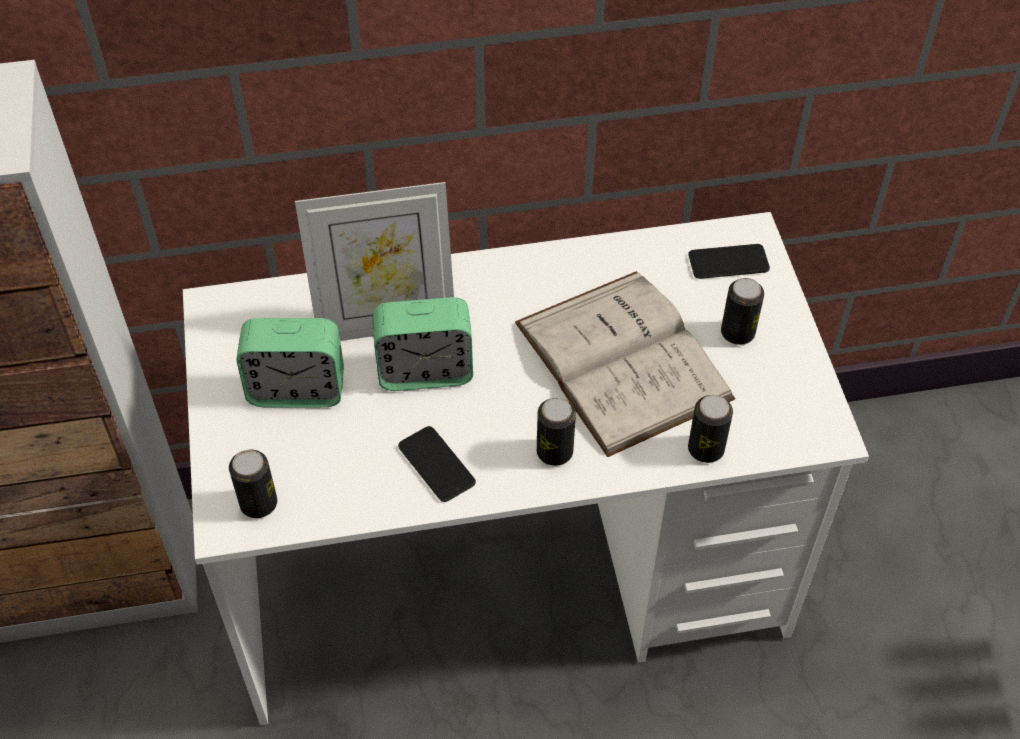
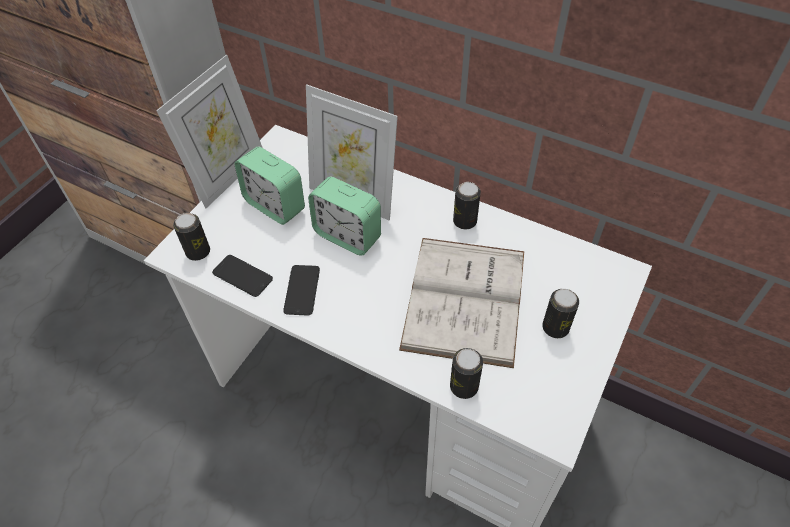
camera: 40 degrees right, 0 degrees up
can [537,398,576,466] -> can moved to [453,182,481,229]
phone [688,244,770,279] -> phone moved to [212,255,273,297]
none -> picture frame [156,55,262,208]

